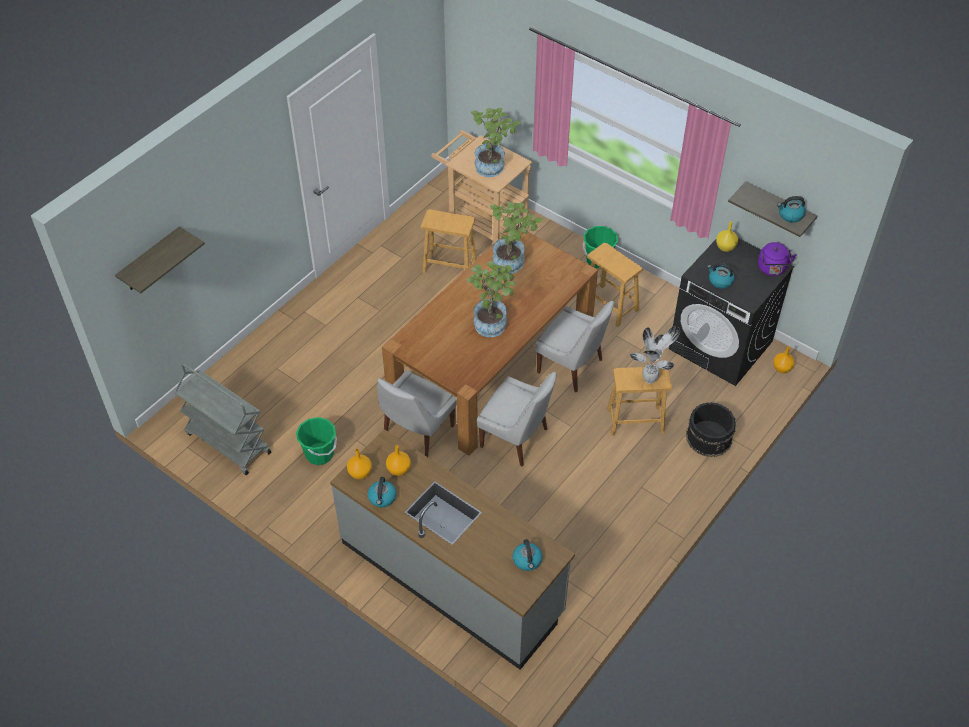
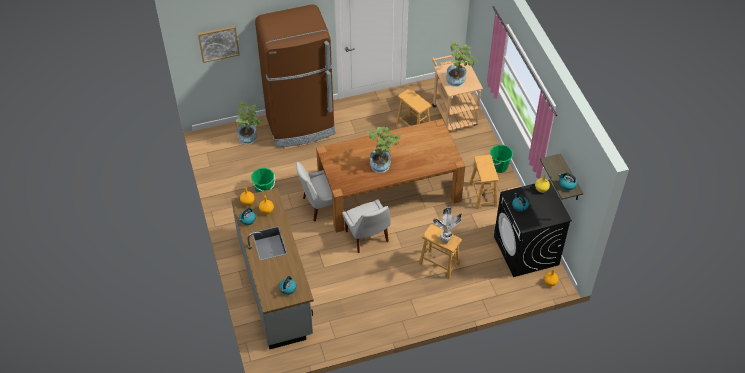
camera: 35 degrees right, 0 degrees up
shelf [115,227,205,294] -> picture [198,26,240,63]
grey cart [174,363,271,475] -> none
potted plant [490,202,543,274] -> potted plant moved to [236,101,263,145]
white chair [535,301,614,392] -> none
black bucket [686,402,736,457] -> none
purple kettle [758,242,796,276] -> none
none -> brown fridge [255,4,335,147]

